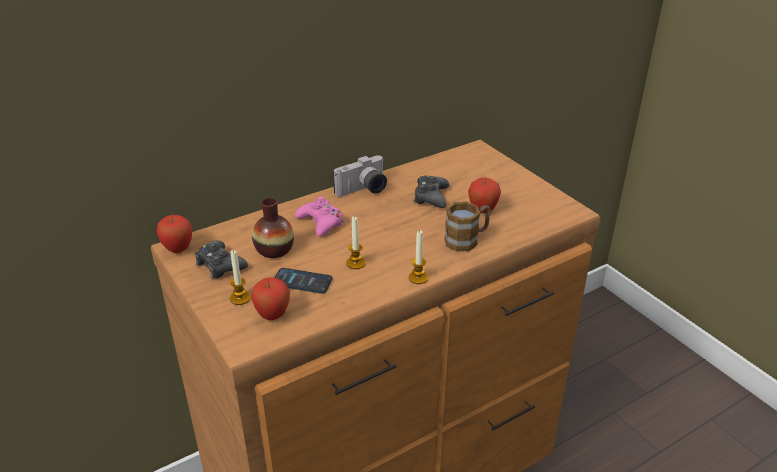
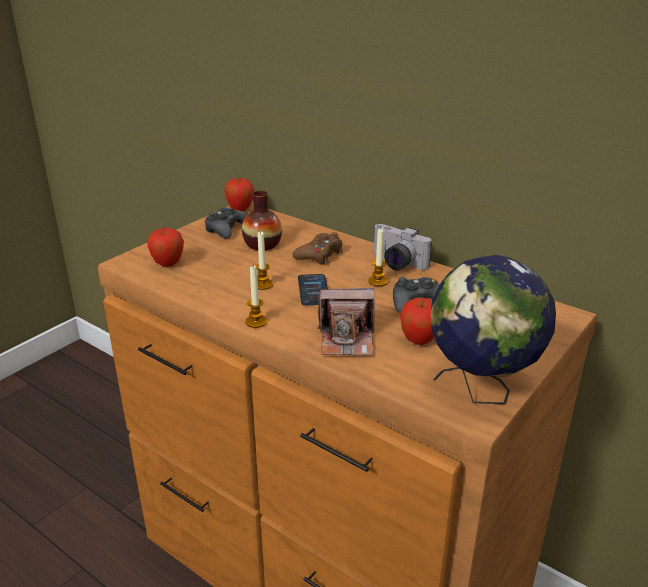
camera: 70 degrees right, 5 degrees down
candle [230,250,251,305] -> candle moved to [368,229,388,286]
phone [274,268,332,294] -> phone moved to [298,274,328,306]
pink game controller [295,196,343,237] -> brown game controller [292,232,343,265]
mug [444,201,491,251] -> camera [318,288,375,356]
none -> globe [431,255,556,404]

